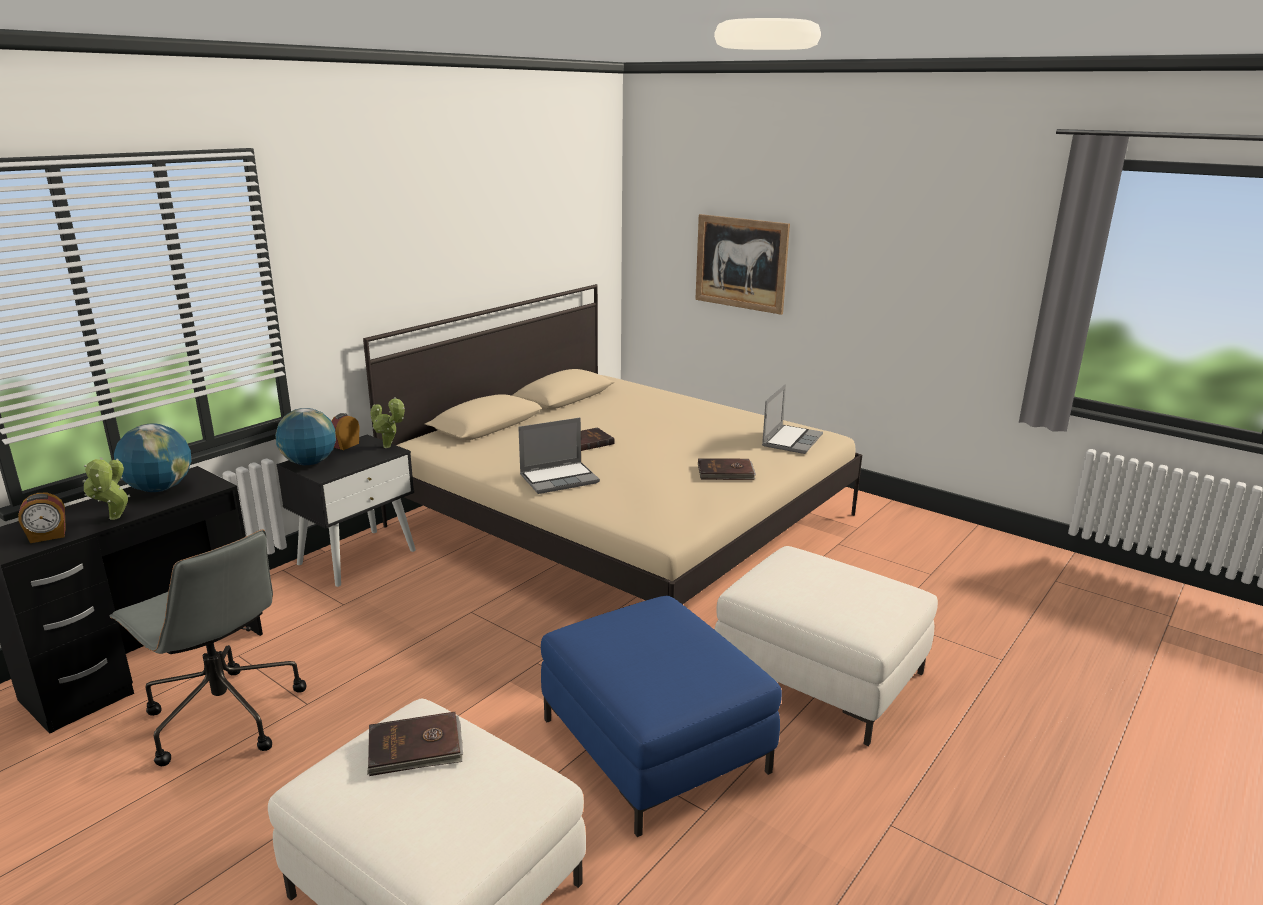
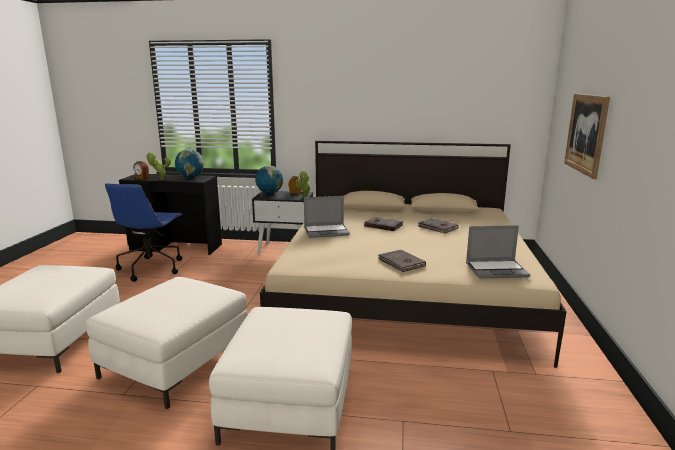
camera: 60 degrees right, 5 degrees down
grey office chair [110,530,306,766] -> blue office chair [105,183,183,282]
brown book [367,712,463,776] -> brown book moved to [418,218,459,234]
laptop [518,418,600,494] -> laptop turned 45 degrees counterclockwise [304,196,350,238]
blue ottoman [541,596,782,837] -> white ottoman [86,277,248,409]

